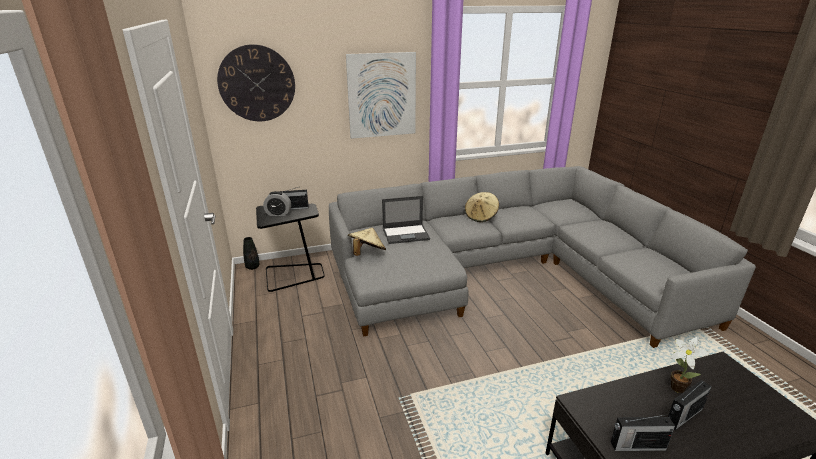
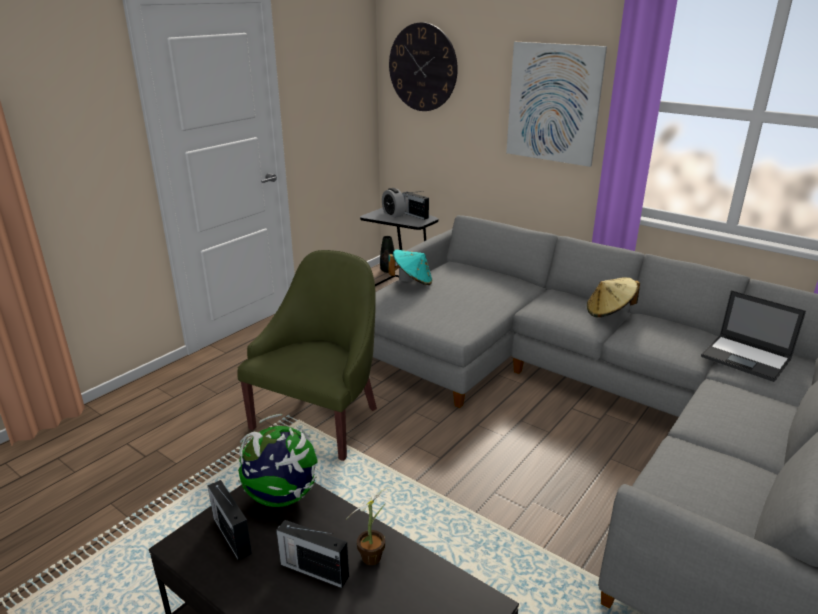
camera: 55 degrees right, 0 degrees up
beige hat [348,228,386,256] -> turquoise hat [388,250,432,285]
laptop [382,196,430,244] -> laptop moved to [701,290,806,382]
none -> green armchair [237,250,377,461]
none -> globe [238,414,318,507]

